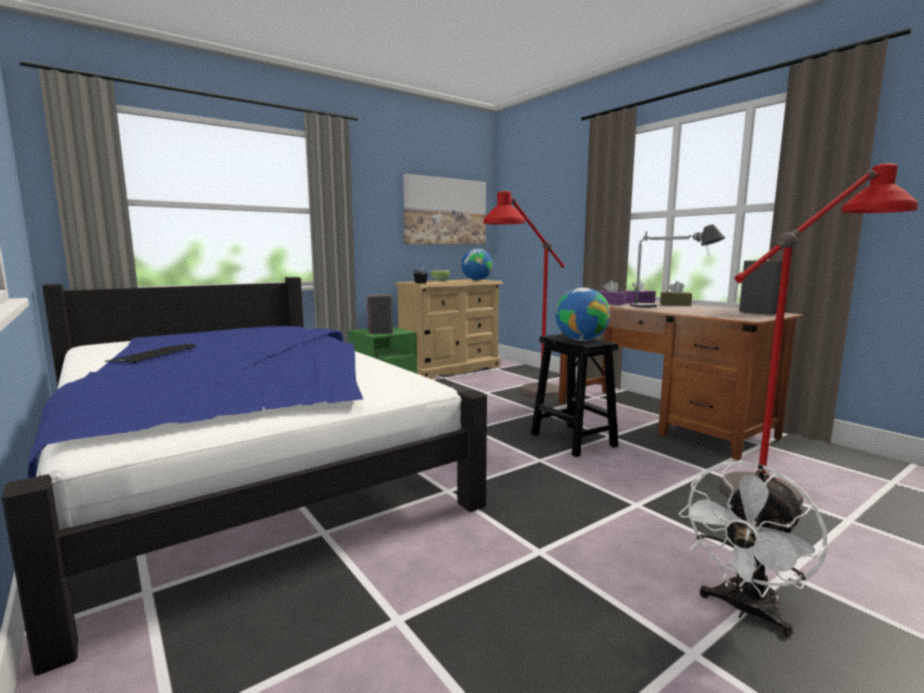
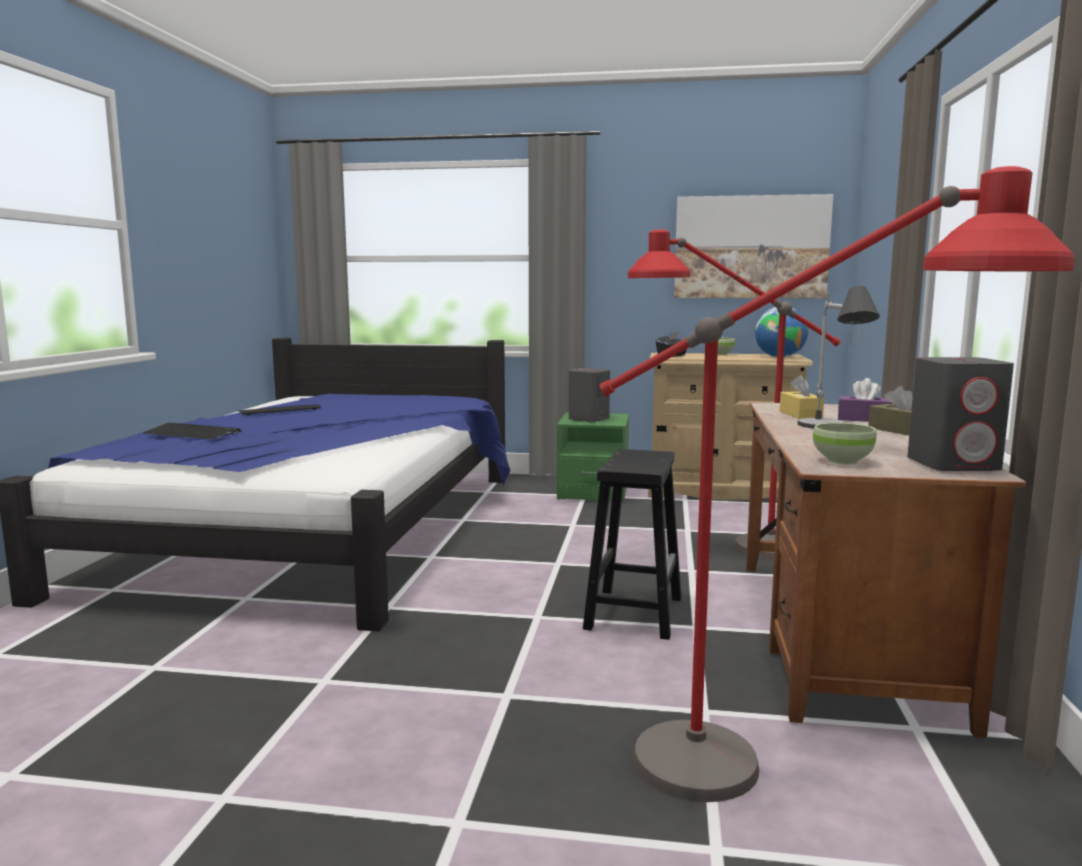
camera: 45 degrees right, 0 degrees up
globe [555,287,610,341] -> none
purple tissue box [598,280,627,305] -> yellow tissue box [780,375,824,419]
white fan [679,461,827,637] -> none
none -> keyboard [143,423,241,439]
none -> green bowl [813,423,877,465]

